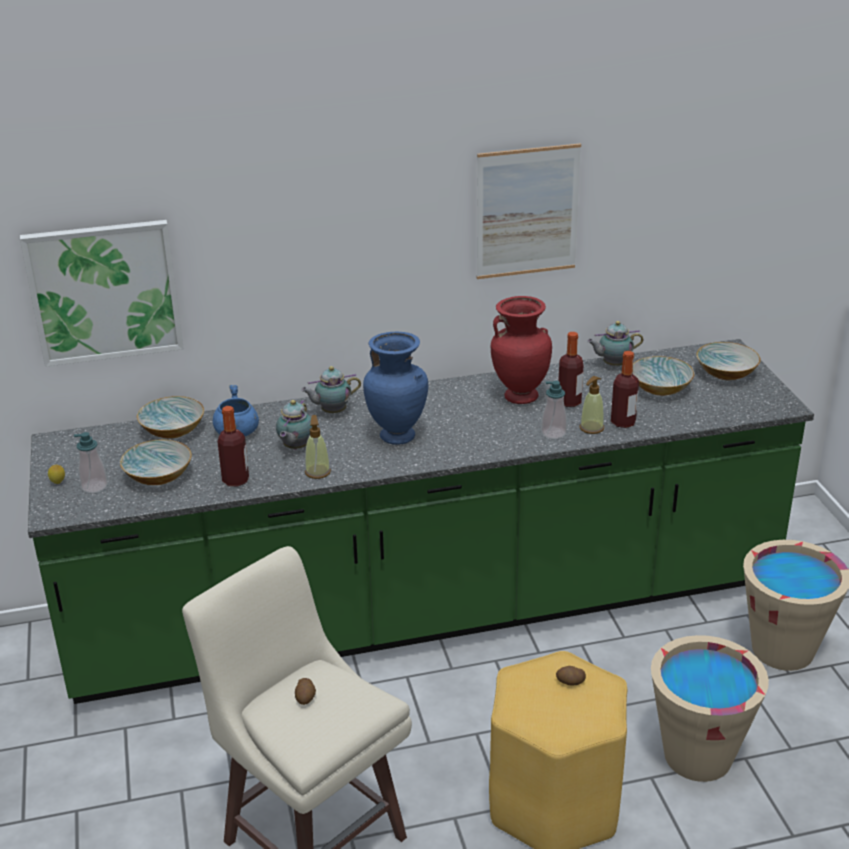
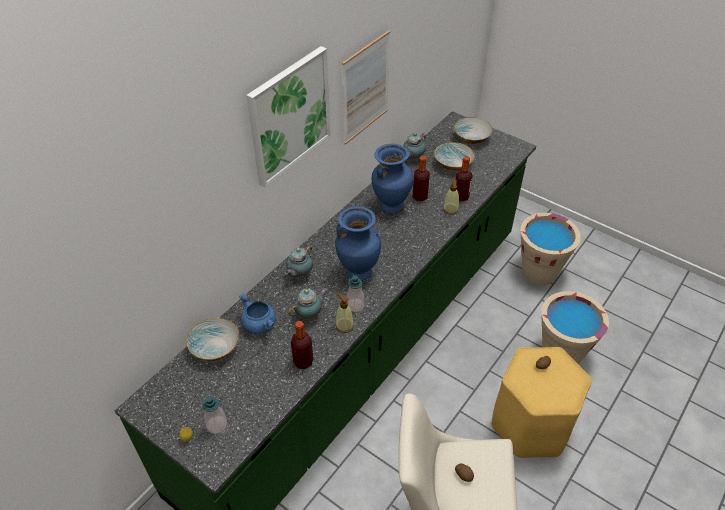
camera: 40 degrees left, 15 degrees up
picture [20,220,184,367] -> picture moved to [246,46,331,188]
bowl [120,439,192,485] -> none
teapot [276,400,312,449] -> teapot turned 105 degrees counterclockwise [288,288,328,321]
red vase [491,296,552,404] -> blue vase [372,144,413,214]
soap dispenser [541,381,567,439] -> soap dispenser moved to [347,275,364,312]

